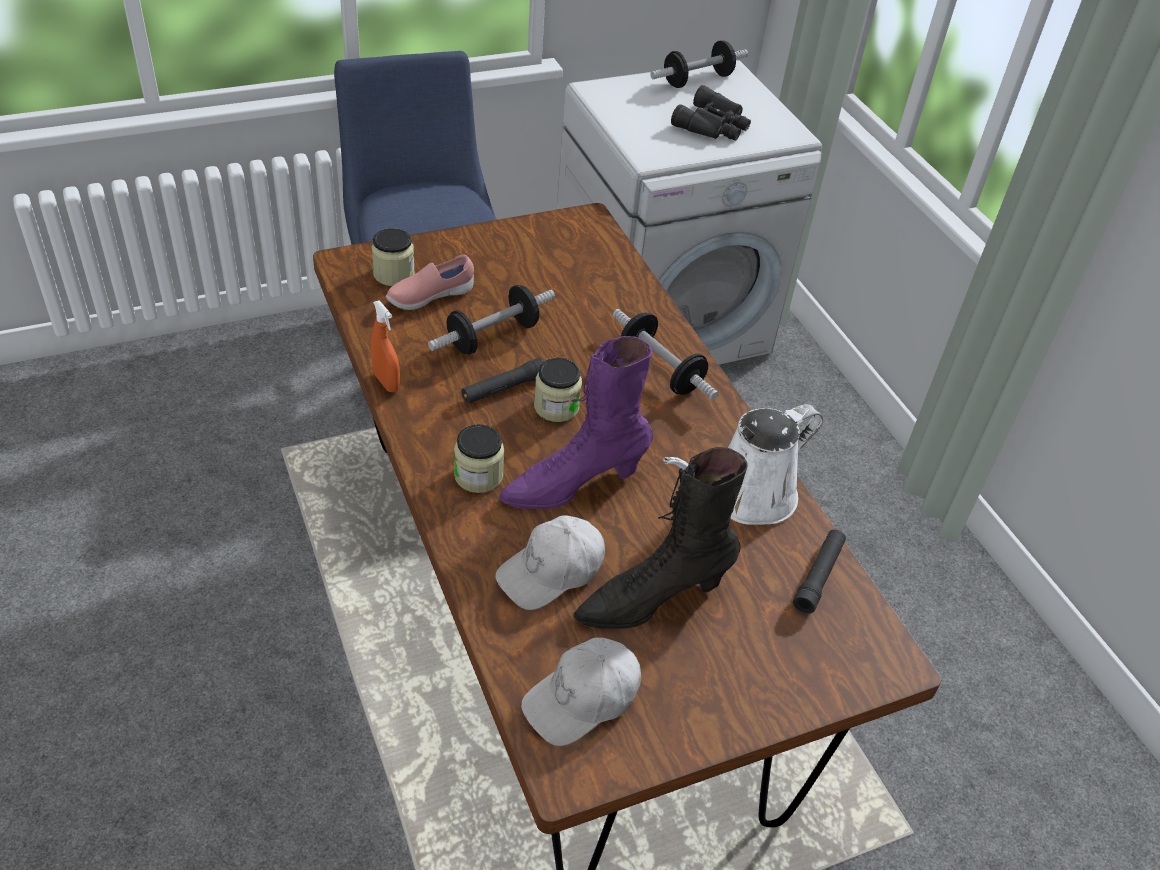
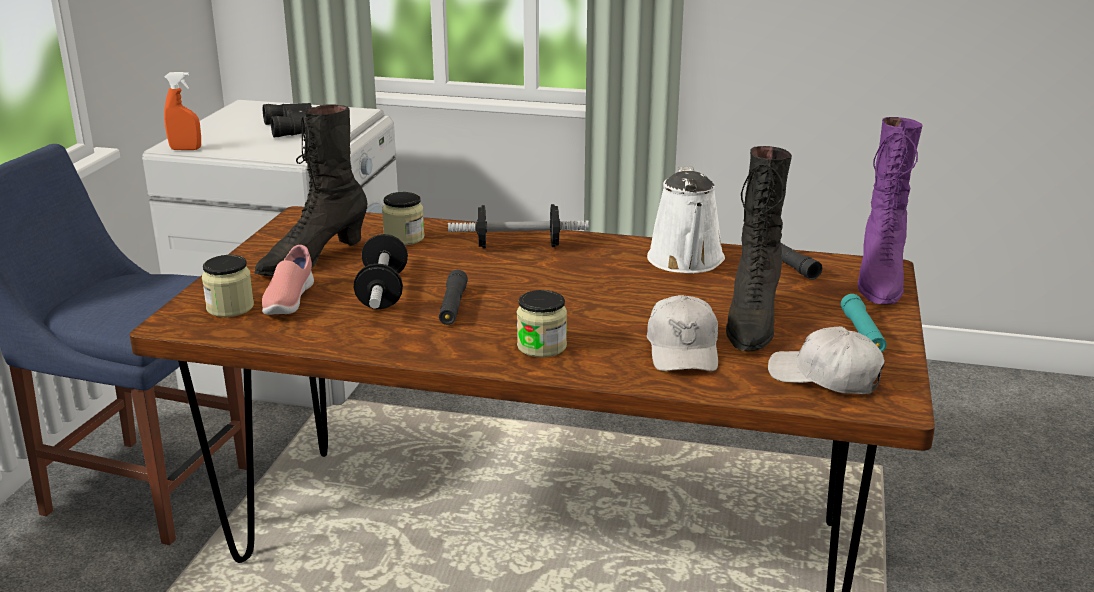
camera: 50 degrees left, 20 degrees down
orange spray bottle [371,300,400,392] -> orange spray bottle moved to [164,72,201,150]
purple boot [499,336,653,509] -> purple boot moved to [857,117,923,304]
white cap [521,638,641,746] -> white cap turned 120 degrees clockwise [768,327,885,394]
jar [534,358,582,422] -> jar moved to [382,192,424,245]
dumbbell [650,40,748,88] -> none
none -> black boot [254,104,368,276]
none -> turquoise flashlight [841,294,887,352]

